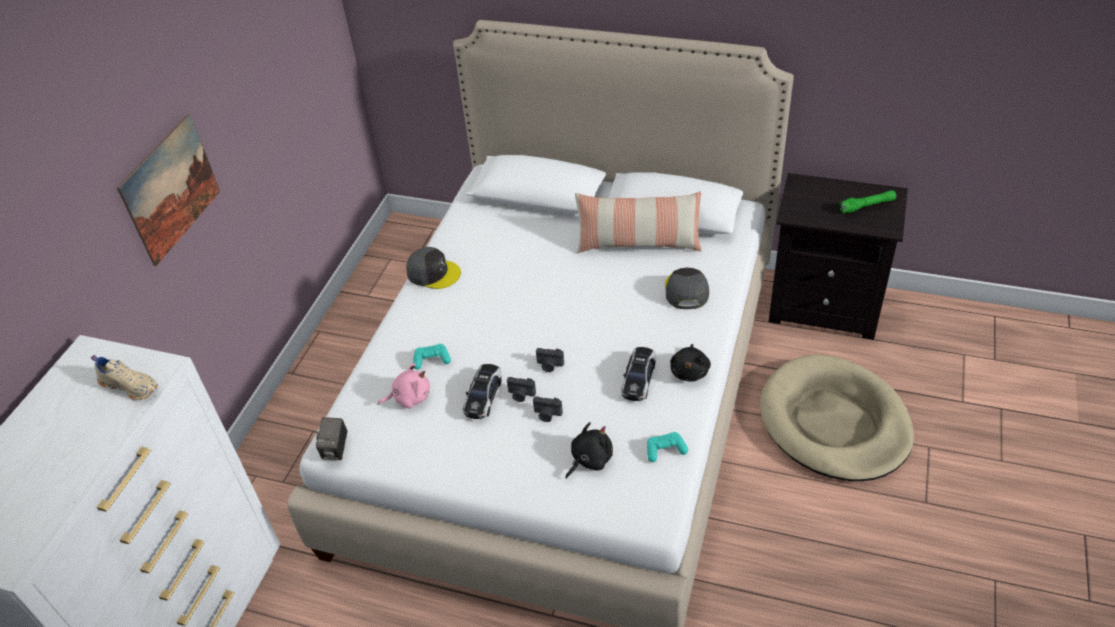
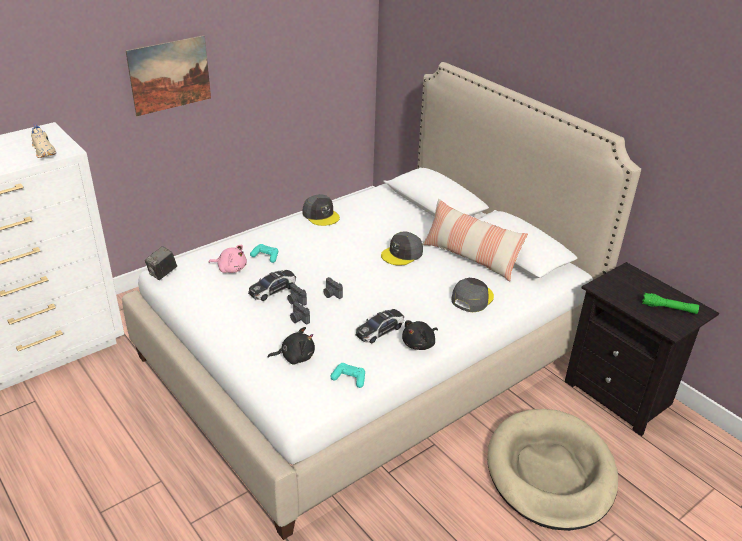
camera: 30 degrees right, 10 degrees down
none -> grey cap [381,232,423,266]

